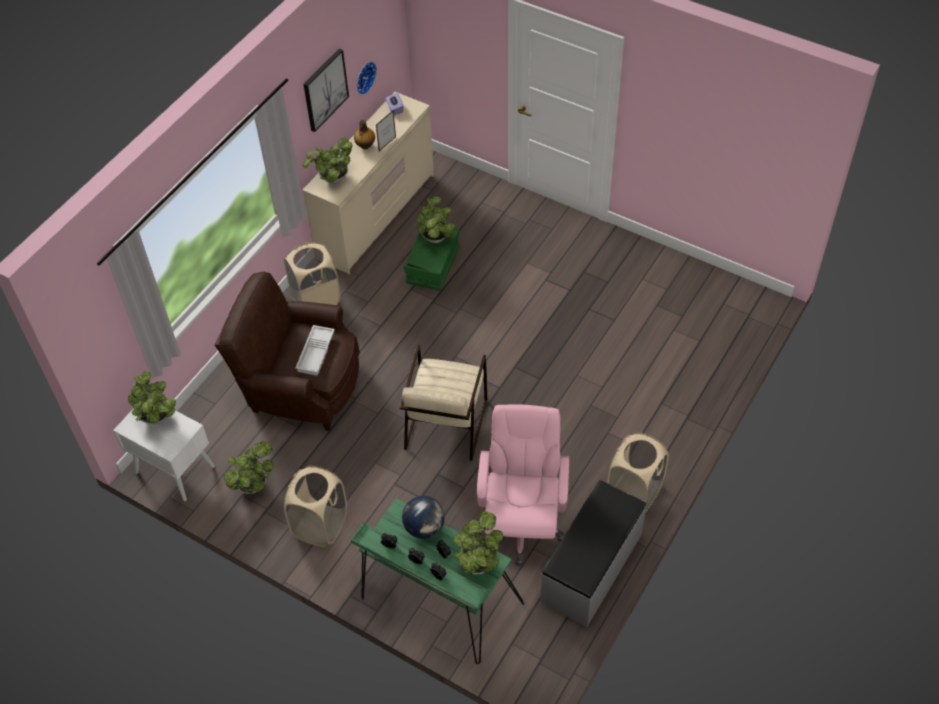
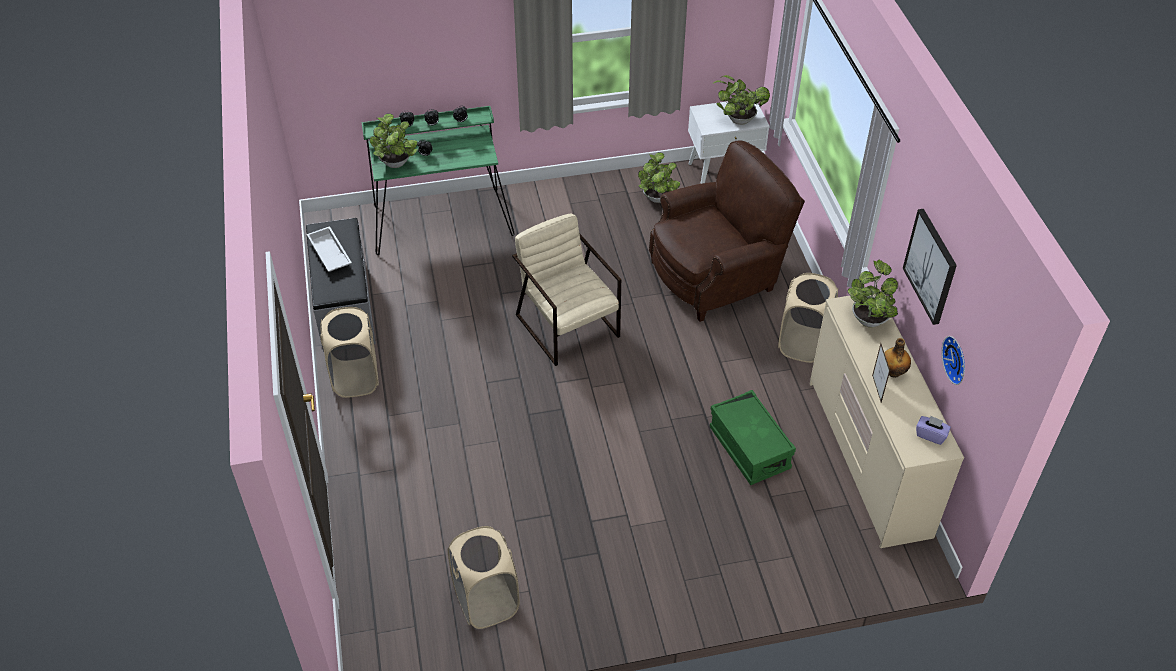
camera: 135 degrees right, 5 degrees down
beige laundry basket [284,465,347,547] -> beige laundry basket moved to [448,526,520,629]
white tray [295,325,335,376] -> white tray moved to [307,226,352,272]
globe [402,496,445,539] -> none
potted plant [417,196,455,243] -> none
pink office chair [477,405,569,566] -> none

